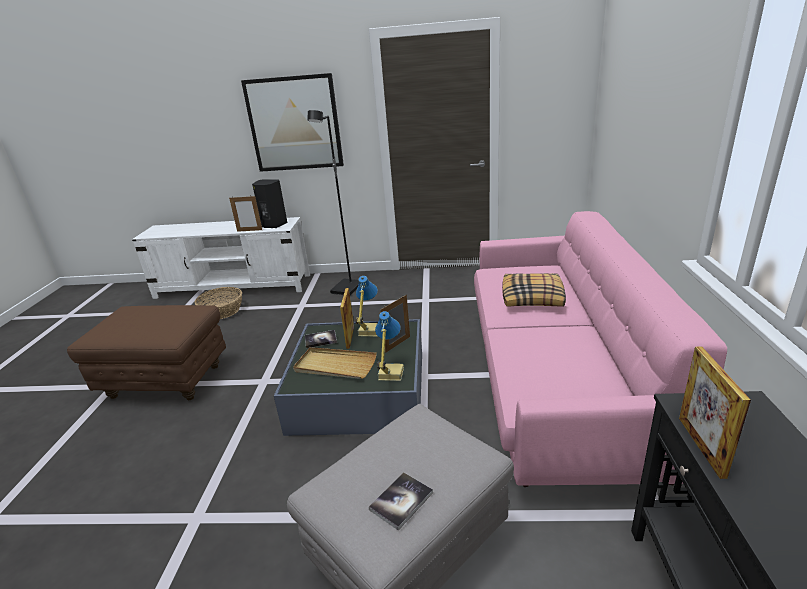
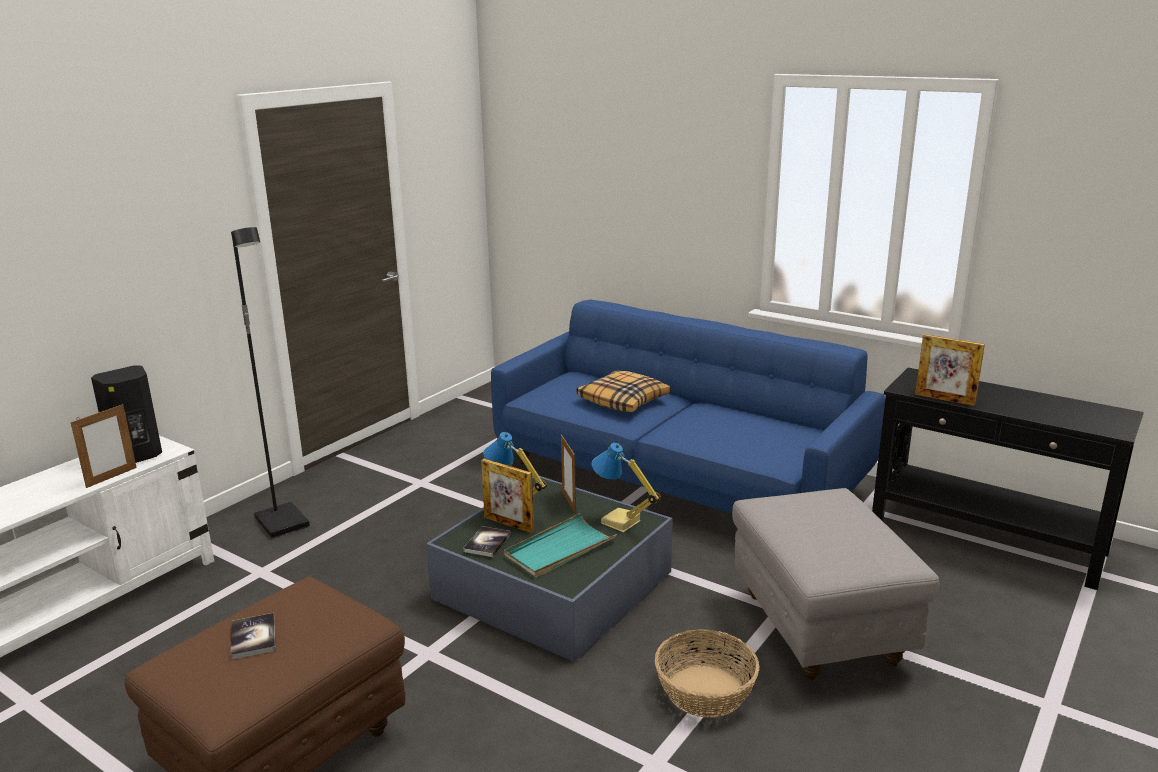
camera: 60 degrees left, 5 degrees down
basket [195,287,242,319] -> basket moved to [655,629,760,717]
picture [241,73,344,172] -> none
beige tray [293,347,377,379] -> turquoise tray [504,513,617,578]
book [369,473,433,530] -> book moved to [231,613,276,660]
pink sofa [474,211,727,487] -> blue sofa [491,300,885,513]

